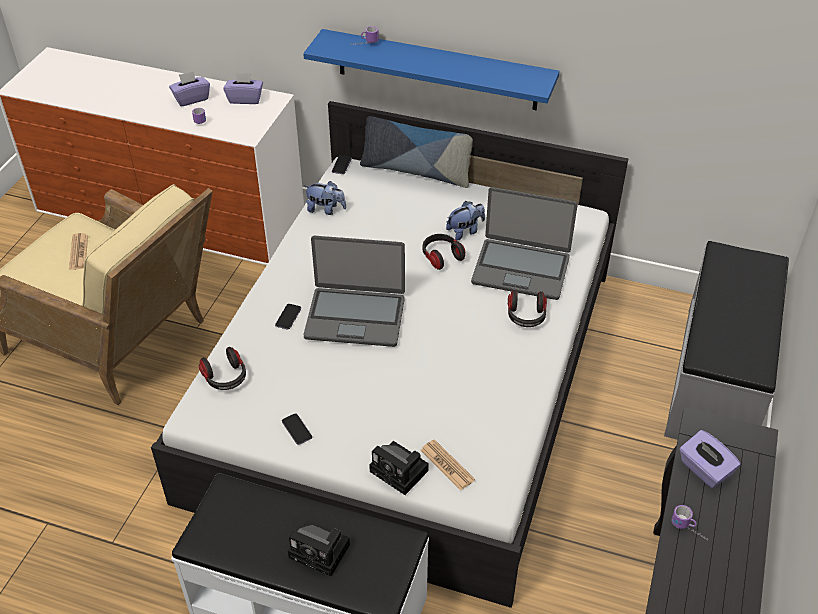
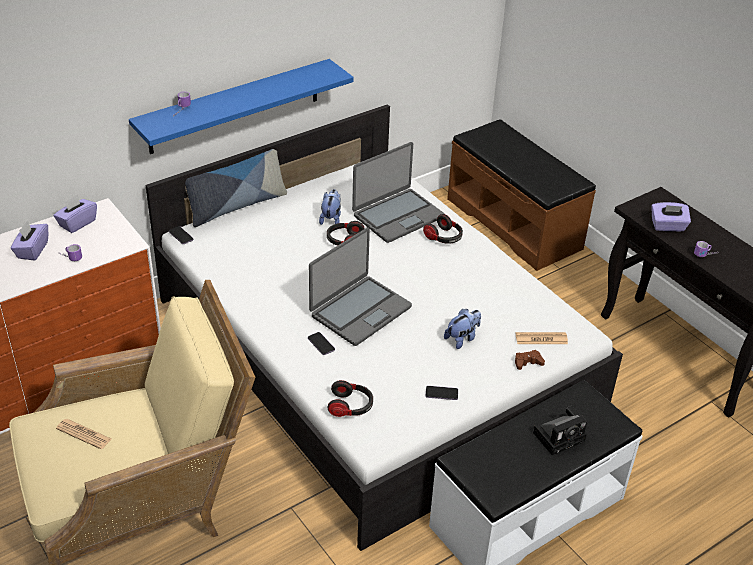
camera: 55 degrees left, 5 degrees down
plush toy [305,181,346,215] -> plush toy moved to [444,309,481,349]
camera [369,441,429,495] -> brown game controller [515,350,545,370]
grey bench [664,241,789,440] -> brown bench [447,119,596,271]

